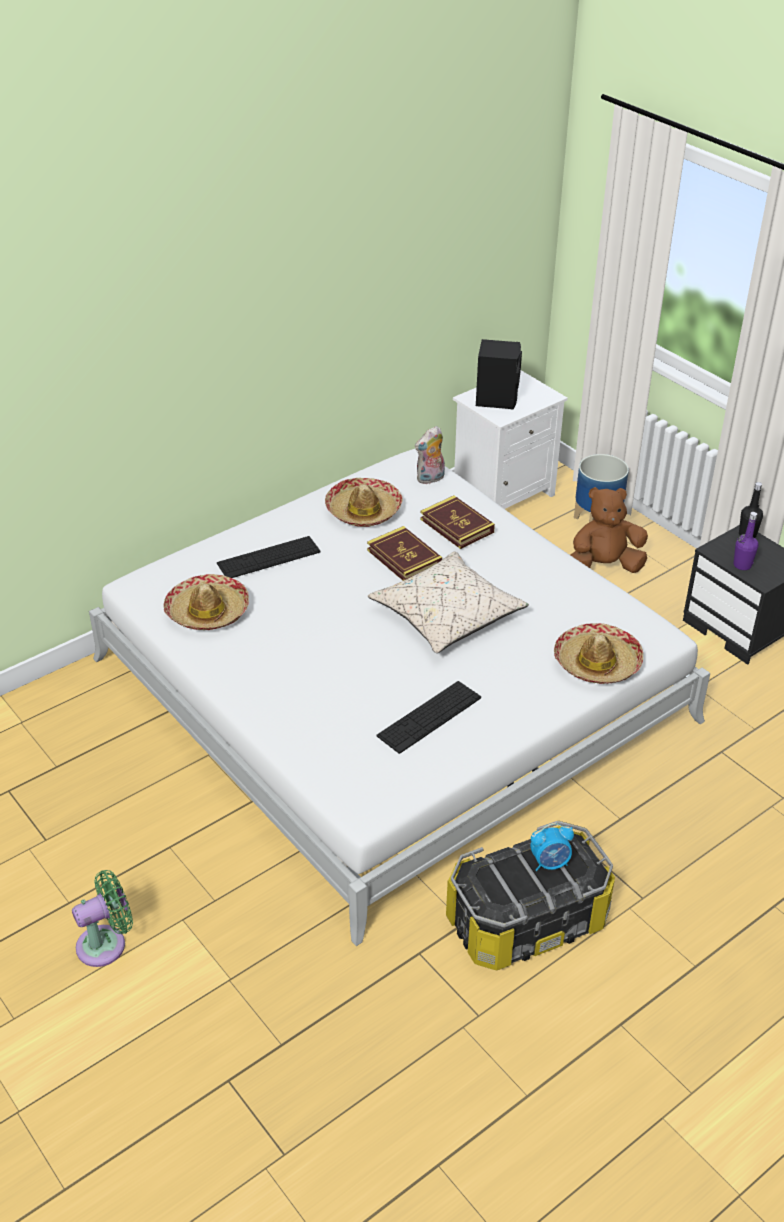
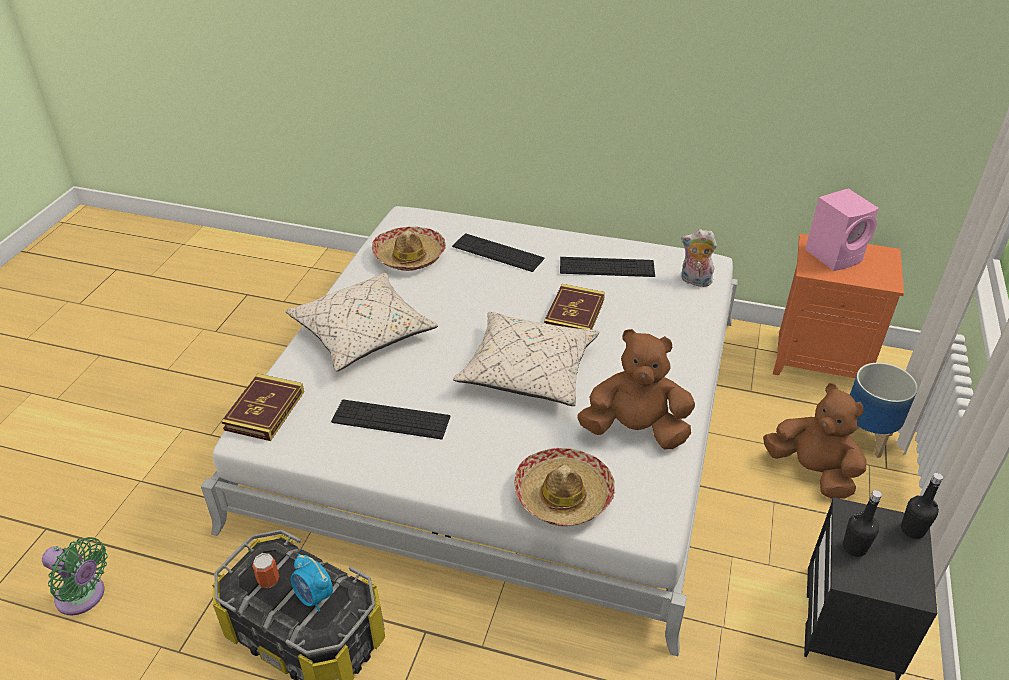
camera: 55 degrees right, 0 degrees up
green fan [72,870,133,967] -> green fan moved to [42,537,108,616]
hat [325,478,403,527] -> keyboard [560,257,655,277]
book [420,496,495,549] -> book moved to [221,374,304,441]
white nightstand [453,370,568,509] -> orange nightstand [773,234,904,378]
black speaker [476,339,522,409] -> pink speaker [805,188,879,271]
purple bottle [733,512,759,570] -> black bottle [843,490,882,557]
none -> can [252,553,279,588]
none -> beige pillow [285,273,438,371]
none -> brown plush toy [577,329,695,449]

